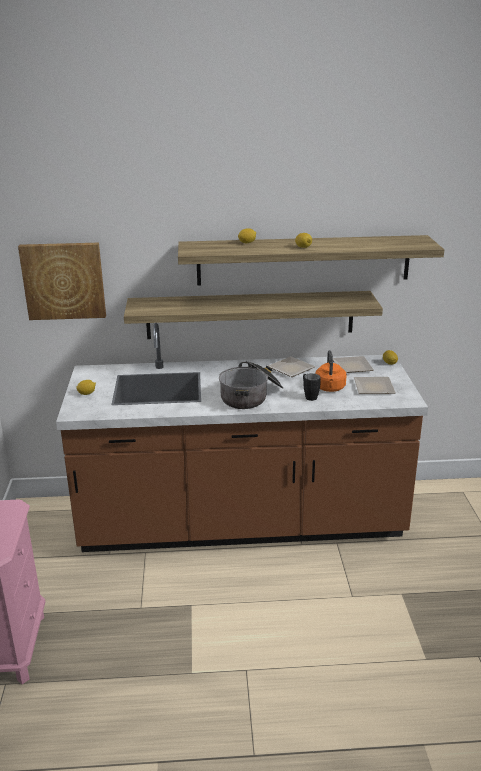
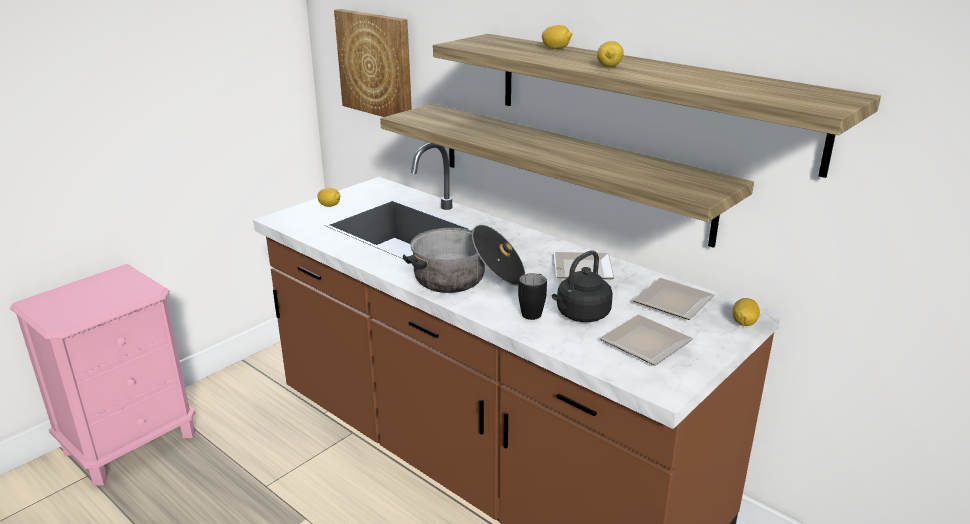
camera: 45 degrees right, 0 degrees up
orange kettle [315,350,347,392] -> black kettle [552,250,613,322]

